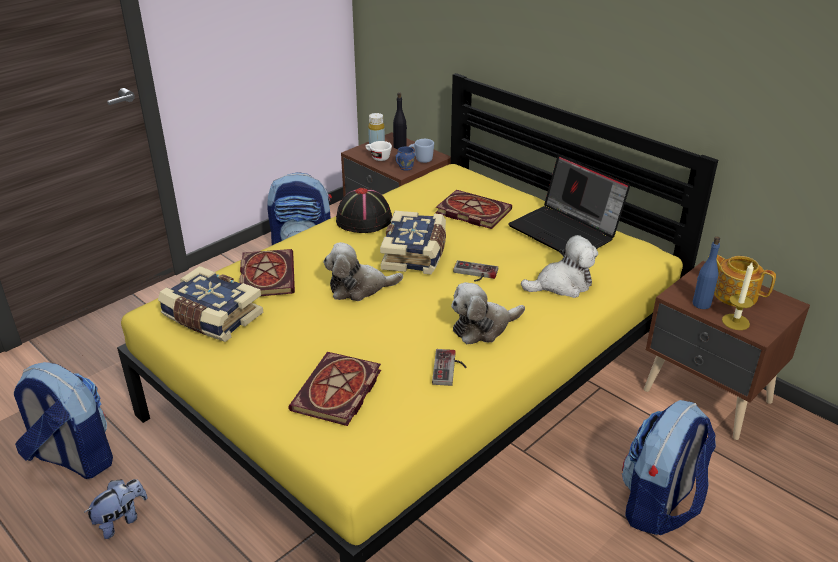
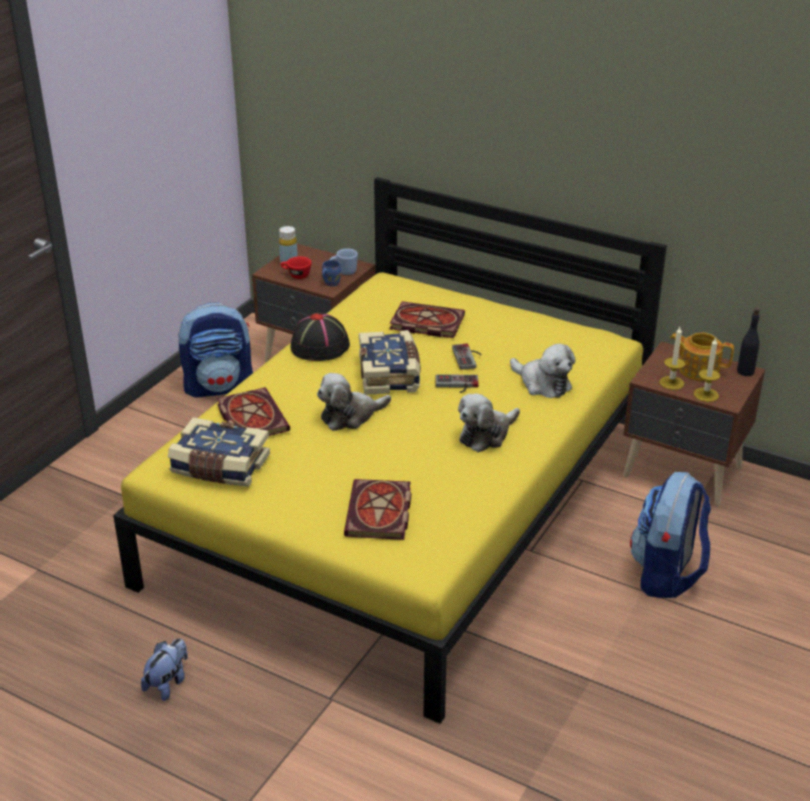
camera: 15 degrees left, 0 degrees up
backpack [14,362,113,479] -> none
white cup [365,141,392,161] -> red cup [280,256,312,279]
black bottle [393,92,407,149] -> black bottle moved to [737,308,760,376]
game controller [432,349,467,386] -> game controller moved to [452,343,482,370]
laptop [508,155,630,252] -> none
plush toy [521,235,598,298] -> plush toy turned 75 degrees clockwise [510,344,576,398]
blue bottle [693,236,720,309] -> candle [659,327,685,390]

